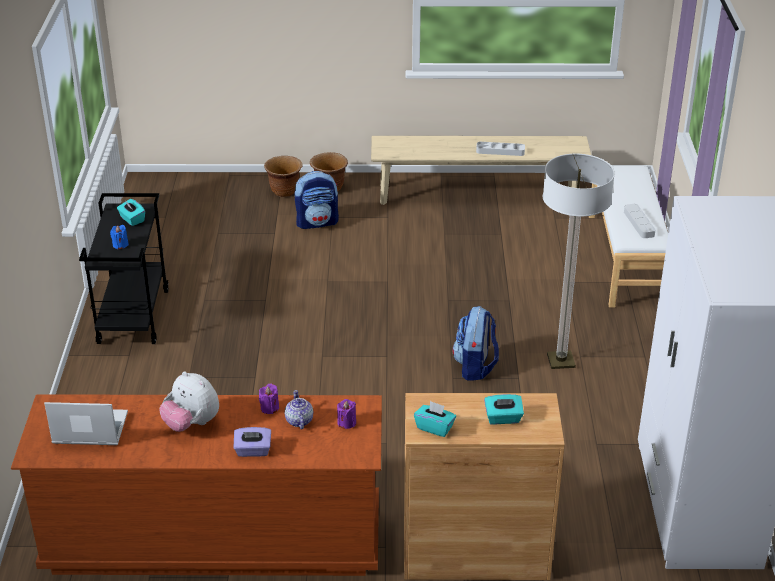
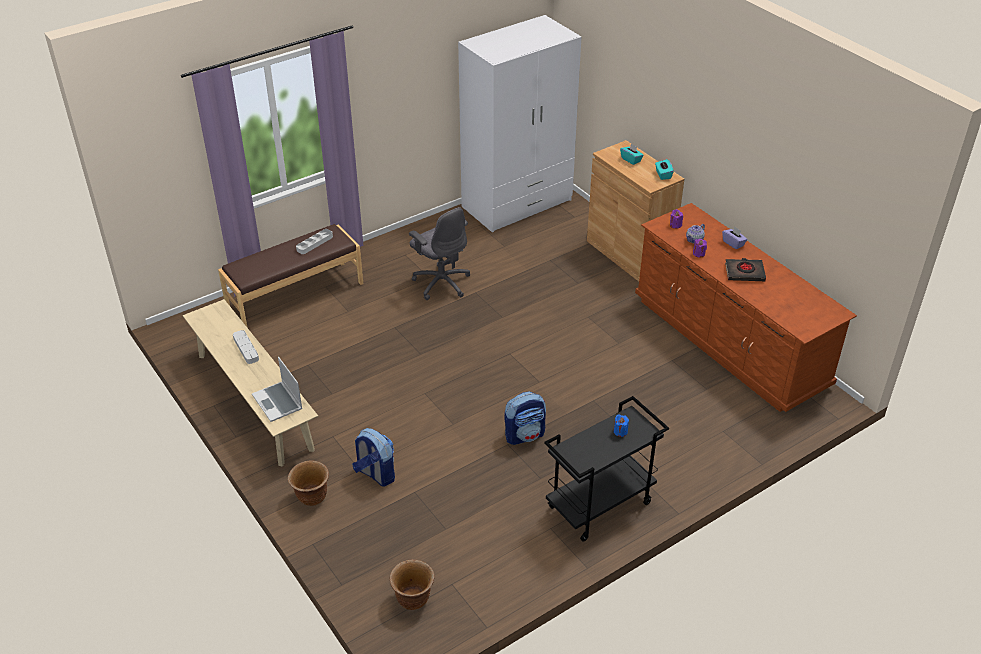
camera: 125 degrees left, 5 degrees up
laptop [44,402,128,445] -> laptop moved to [252,357,303,422]
turquoise tissue box [117,199,145,226] -> none
plush toy [159,371,219,432] -> black book [725,258,766,281]
brown planter [264,156,302,197] -> brown planter moved to [390,559,434,610]
backpack [452,306,499,381] -> backpack moved to [504,391,546,445]
floor lamp [543,154,615,369] -> grey office chair [409,207,470,300]
white bench [589,166,668,307] -> brown bench [218,224,363,328]

